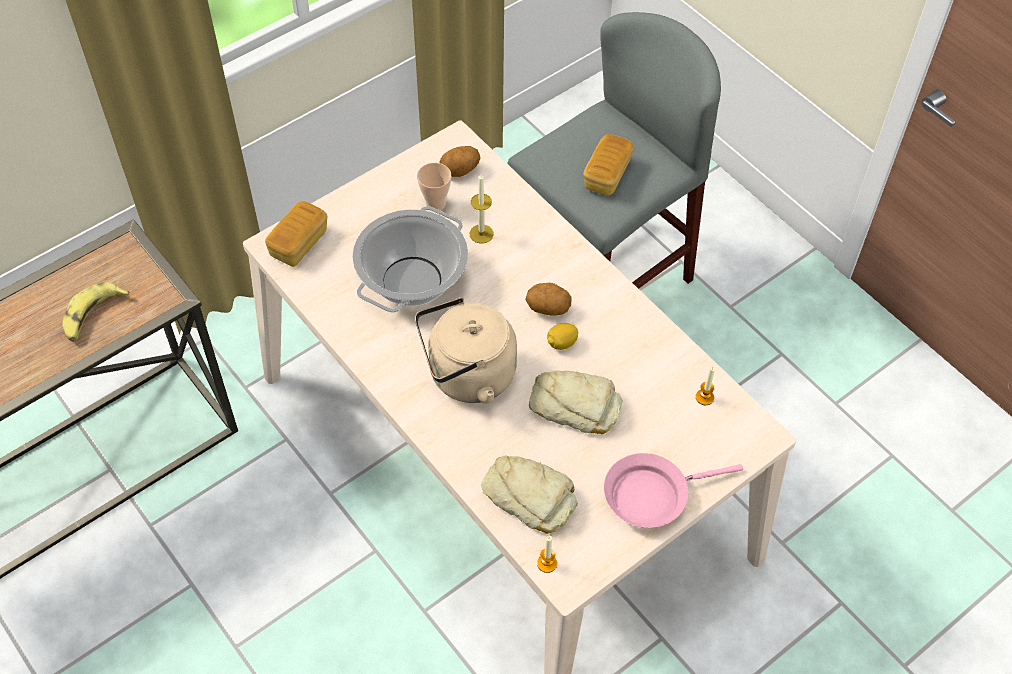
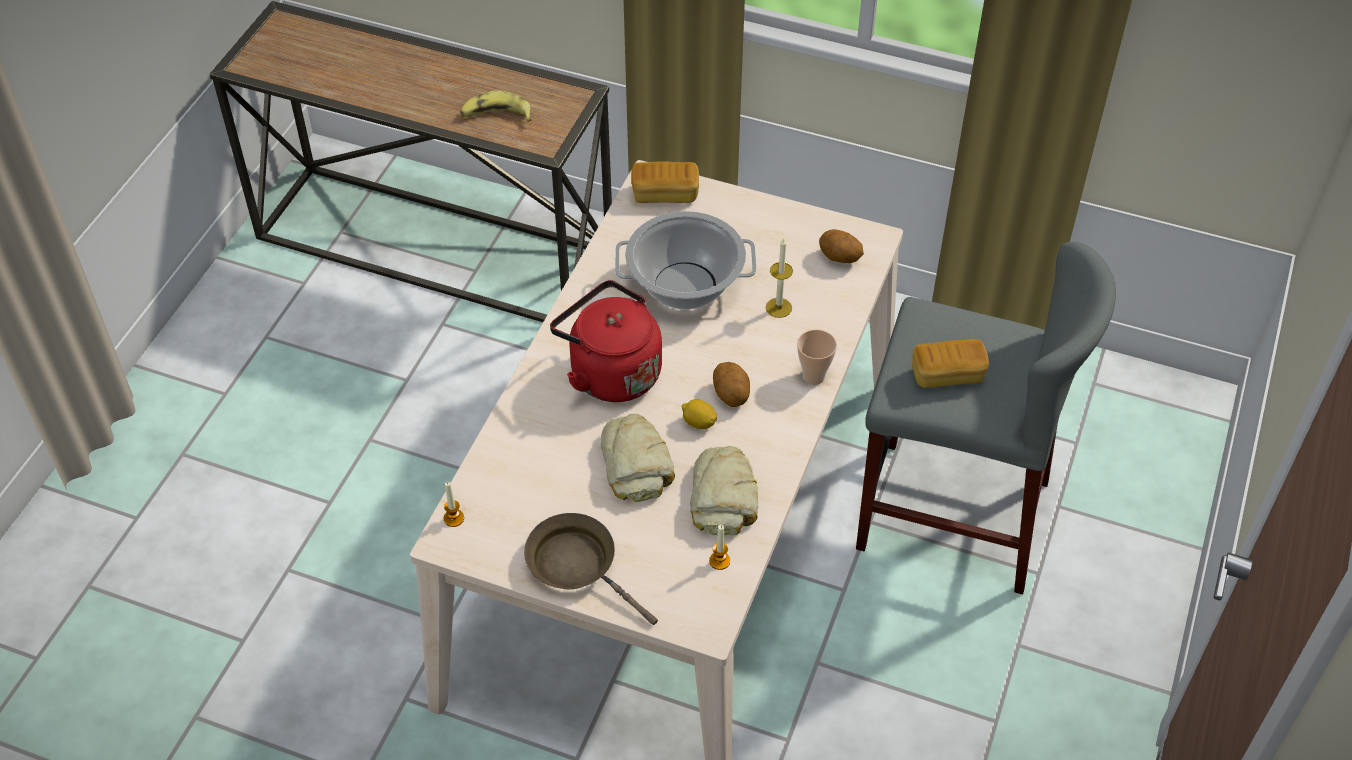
camera: 60 degrees right, 5 degrees down
beige kettle [415,297,517,404] -> red kettle [550,280,662,402]
cup [417,163,451,210] -> cup moved to [797,329,837,385]
bread [482,455,578,534] -> bread moved to [690,446,758,535]
pink frying pan [604,453,743,528] -> brown frying pan [524,513,658,625]

